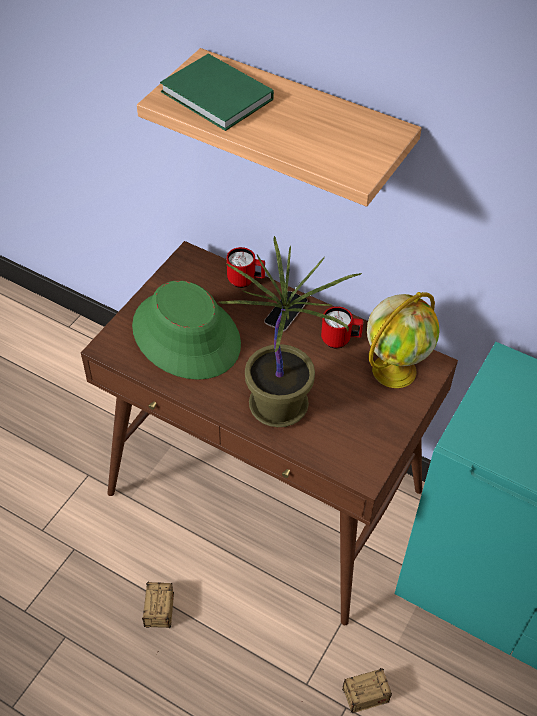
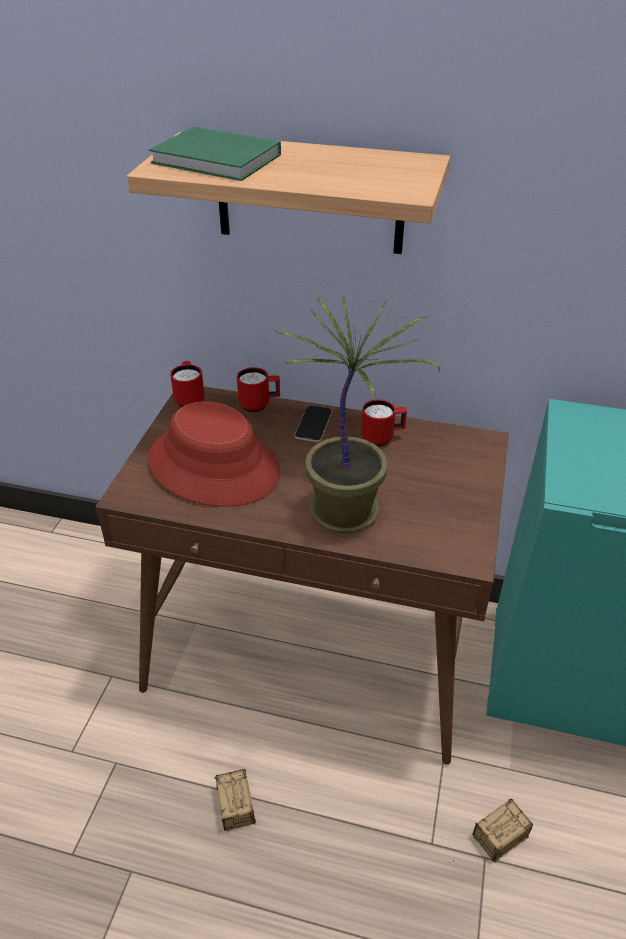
camera: 15 degrees left, 10 degrees down
green hat [132,280,241,380] -> red hat [148,402,280,507]
globe [367,292,440,388] -> none
none -> red mug [170,361,204,407]

